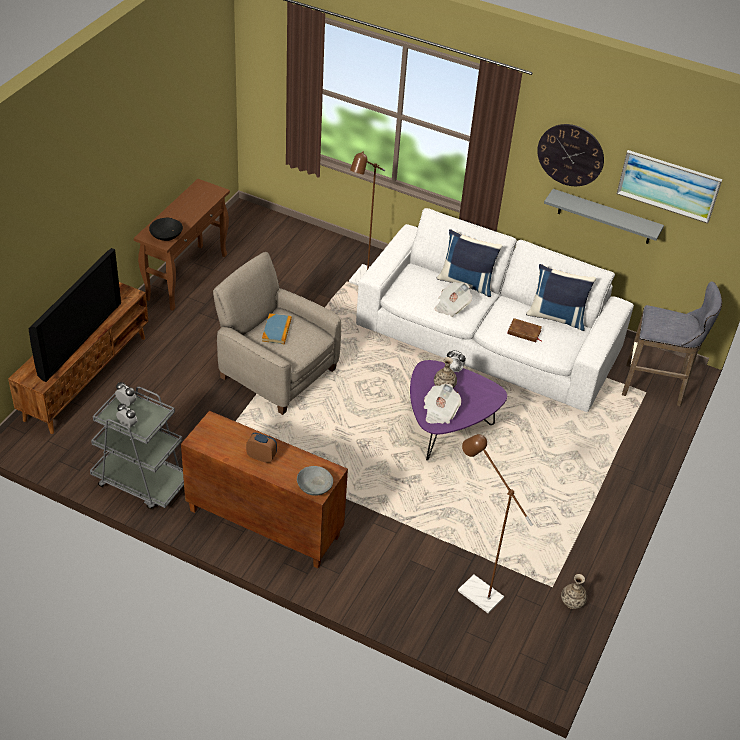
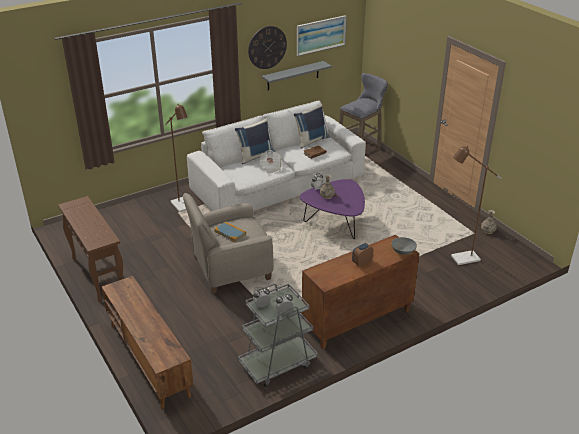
camera: 55 degrees left, 10 degrees down
television [29,248,121,382] -> none
black bowl [149,218,183,241] -> none
newspaper [424,384,461,424] -> none

